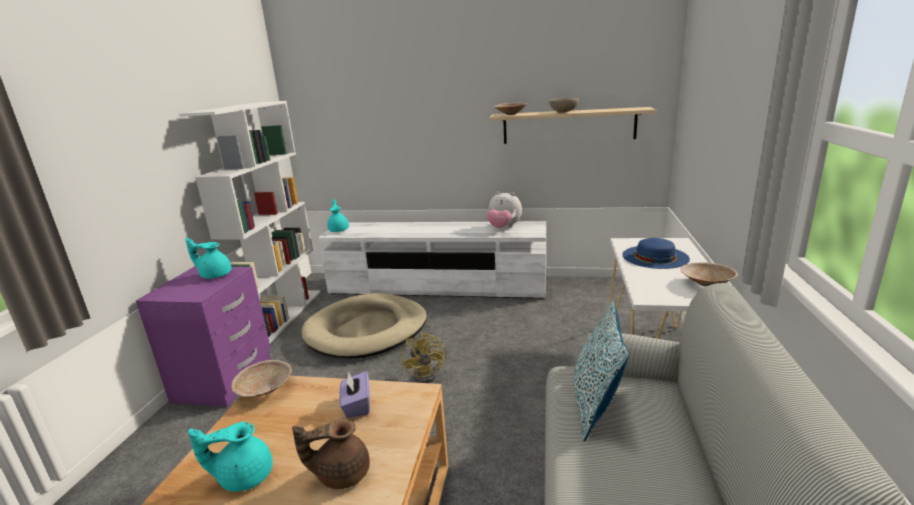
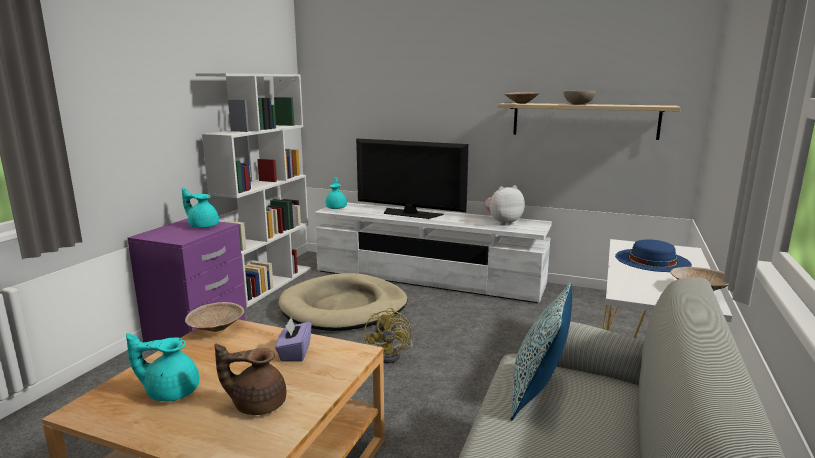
camera: 10 degrees right, 5 degrees down
plush toy [486,191,522,228] -> plush toy turned 120 degrees clockwise [485,185,525,225]
none -> television [356,138,469,219]

